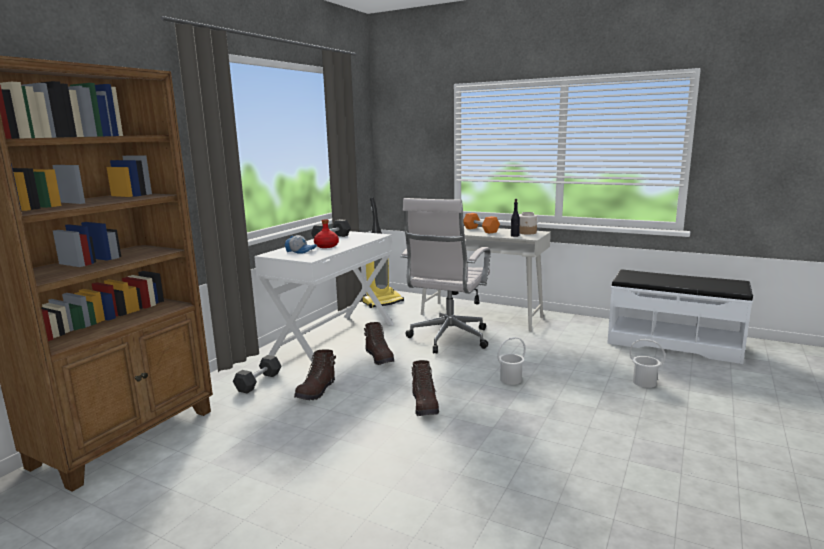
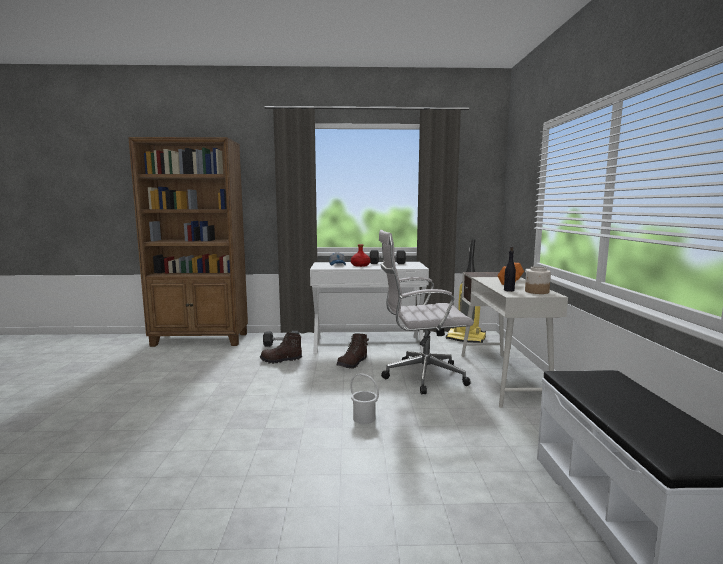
camera: 60 degrees right, 5 degrees down
brown boot [412,360,439,416] -> none
white bucket [630,339,666,388] -> none

